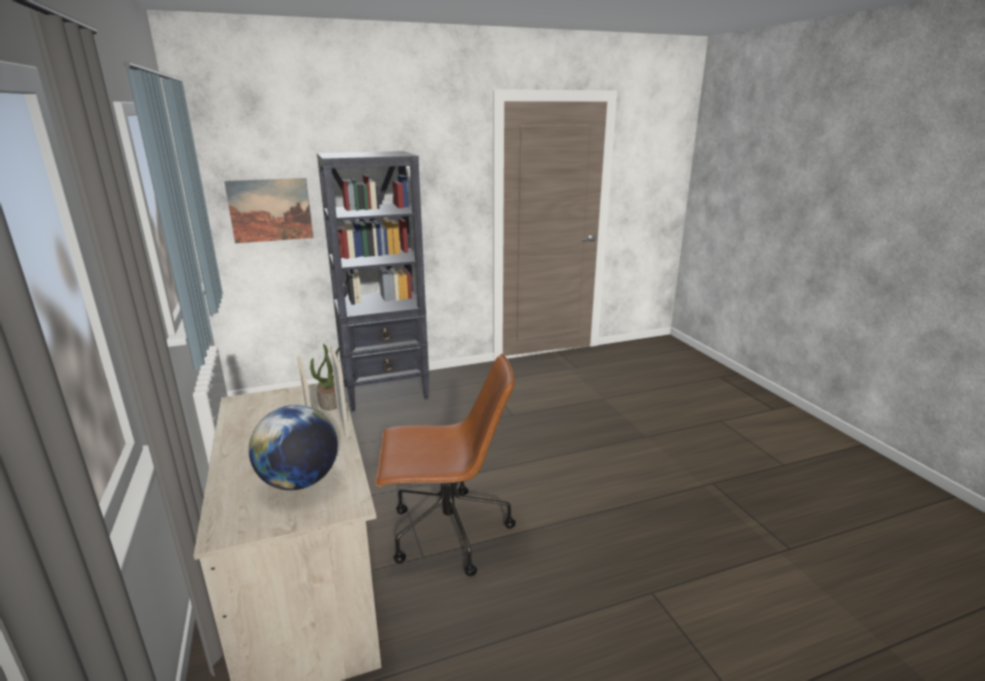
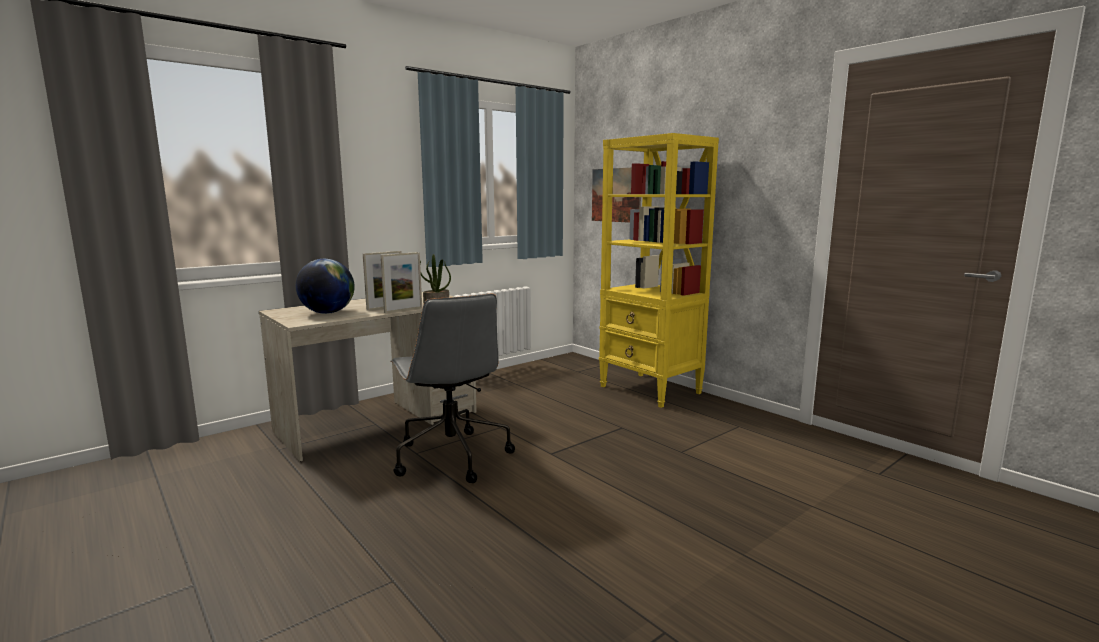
camera: 70 degrees right, 10 degrees down
black bookcase [317,151,429,412] -> yellow bookcase [599,133,719,408]
brown office chair [375,354,516,576] -> grey office chair [391,294,515,483]

